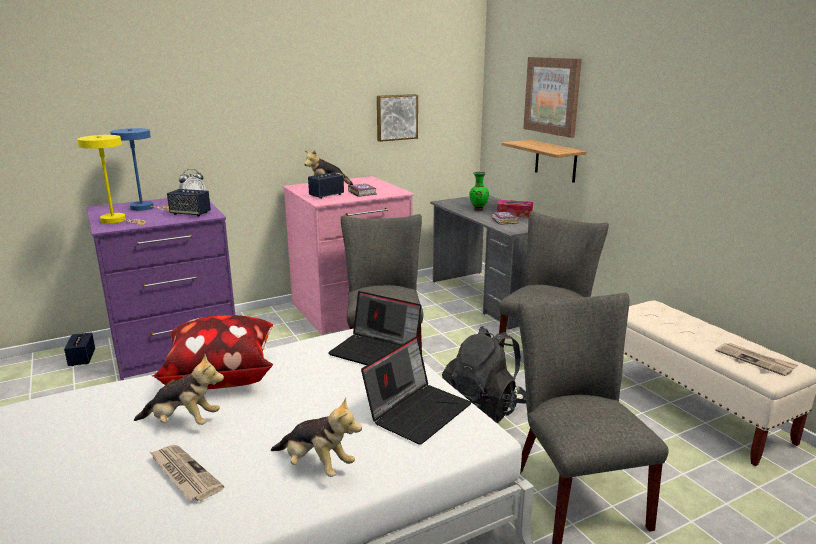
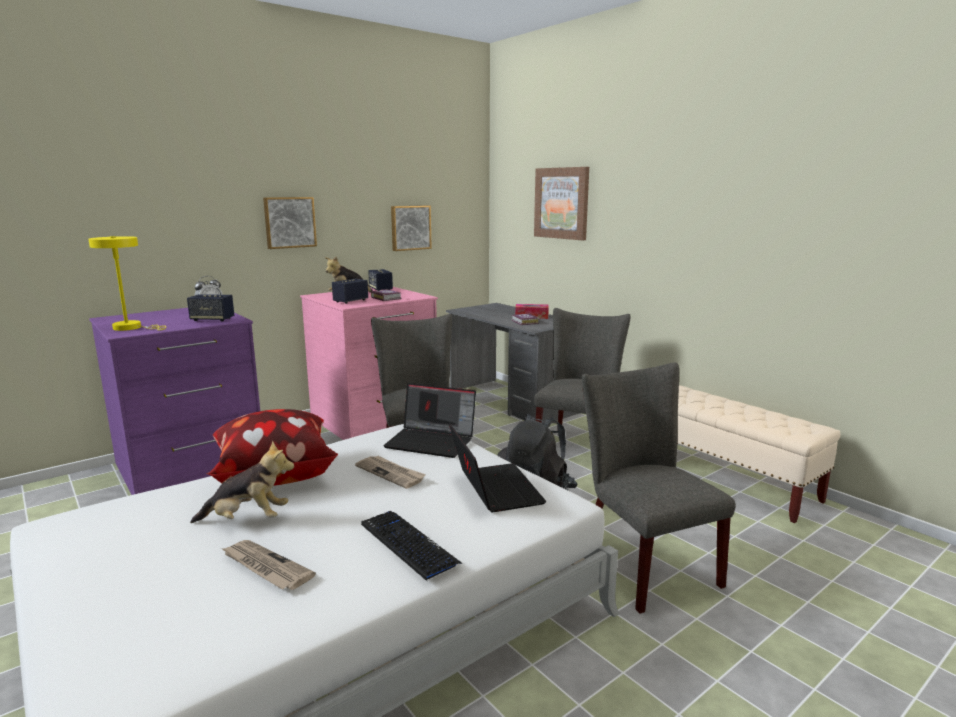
camera: 10 degrees left, 5 degrees down
speaker [64,332,95,366] -> speaker moved to [368,269,393,291]
blue table lamp [110,128,169,211] -> none
plush toy [271,397,362,477] -> keyboard [361,511,463,581]
laptop [361,336,472,445] -> laptop turned 45 degrees counterclockwise [449,424,546,512]
green vase [469,171,489,211] -> none
shelf [502,140,587,183] -> none
newspaper [716,343,798,376] -> newspaper moved to [355,456,426,489]
none -> picture [263,197,317,249]

